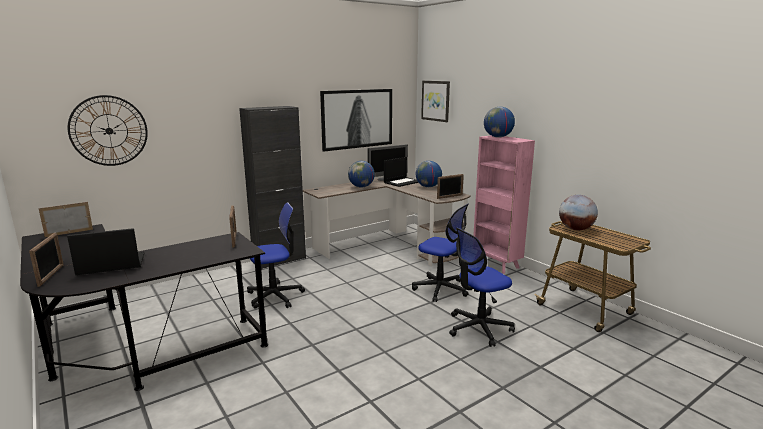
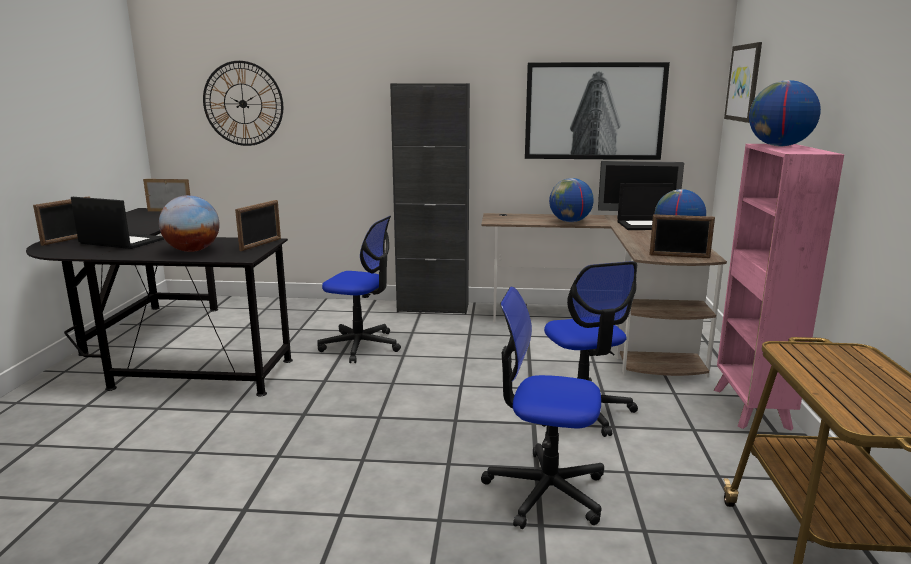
camera: 40 degrees right, 0 degrees up
globe [559,195,598,230] -> globe moved to [159,195,220,252]

